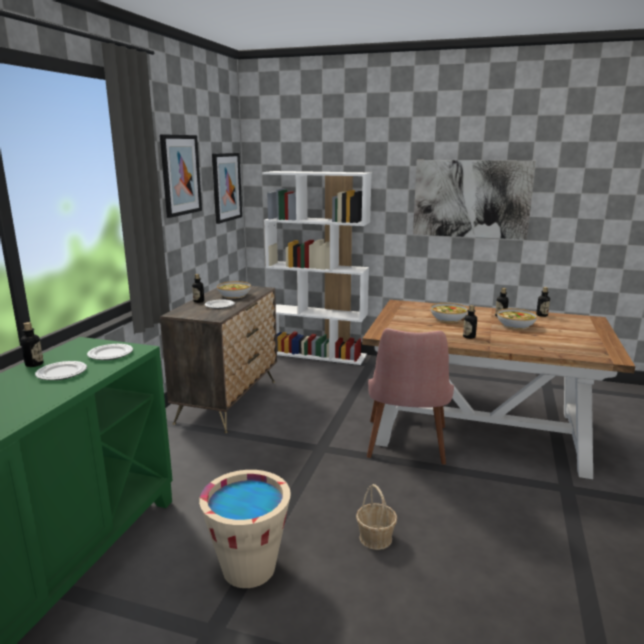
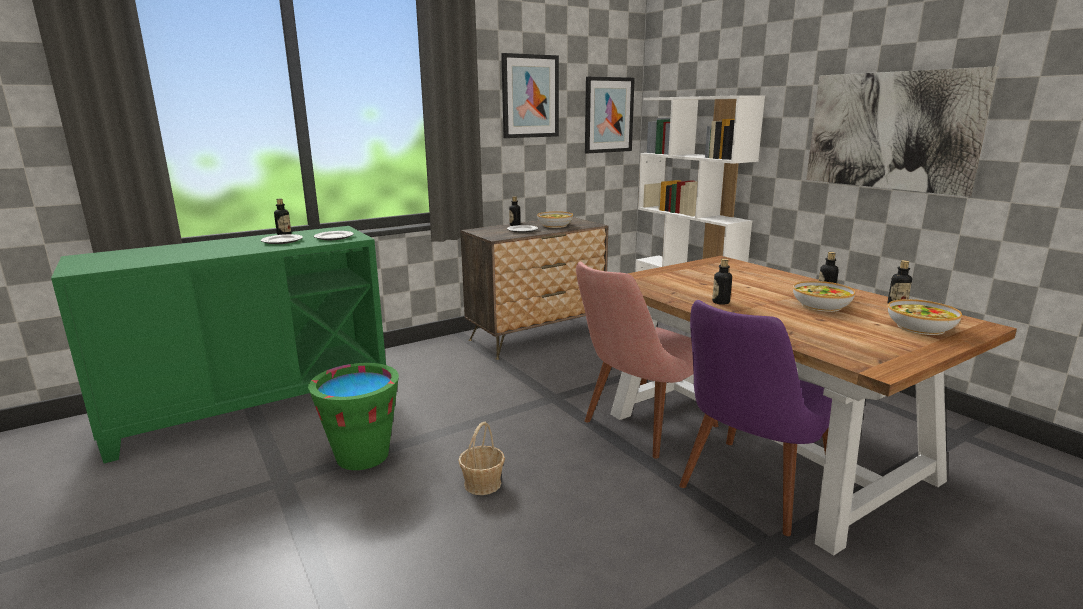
camera: 40 degrees right, 0 degrees up
beige bucket [199,470,291,588] -> green bucket [308,363,399,470]
bowl [431,303,468,323] -> bowl moved to [888,299,962,335]
none -> purple chair [679,300,832,536]

